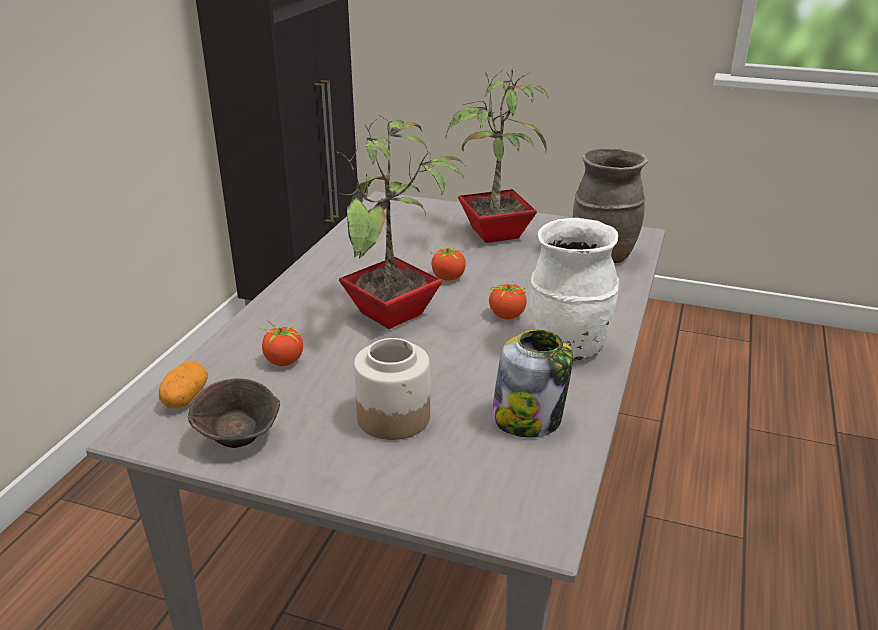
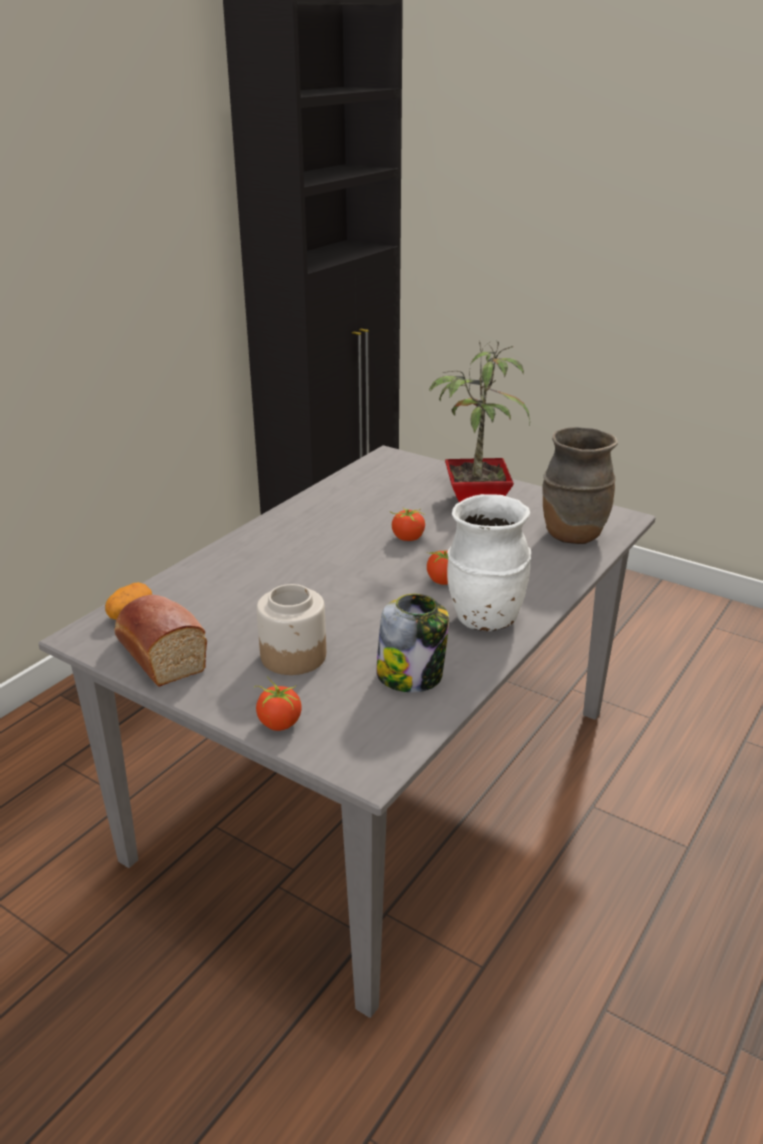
camera: 15 degrees right, 0 degrees up
brown bowl [188,378,280,448] -> bread [114,595,207,687]
tomato [258,320,303,366] -> tomato moved to [254,676,302,731]
potted plant [331,115,465,329] -> none

